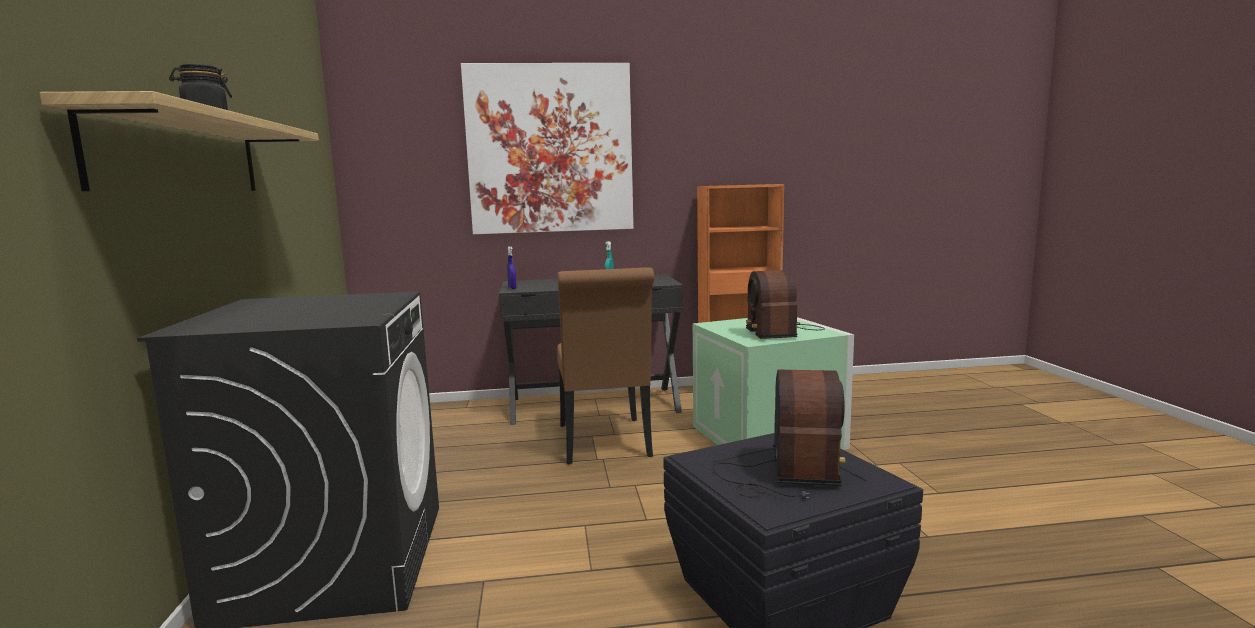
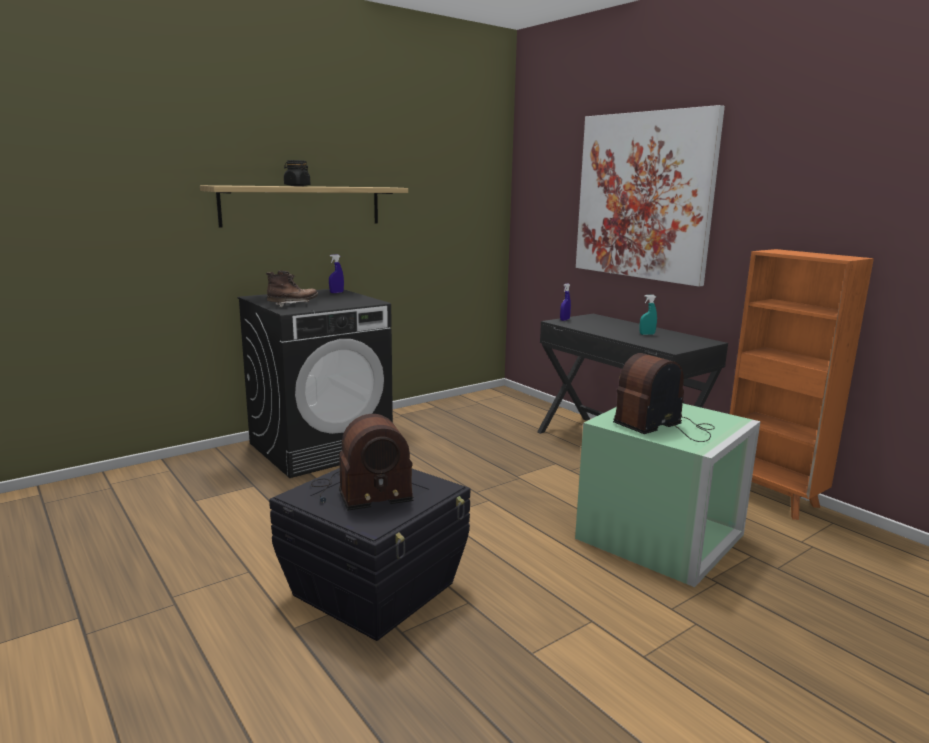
camera: 60 degrees right, 5 degrees up
brown chair [557,267,654,464] -> none
none -> brown boot [266,270,318,307]
none -> blue spray bottle [329,254,344,293]

